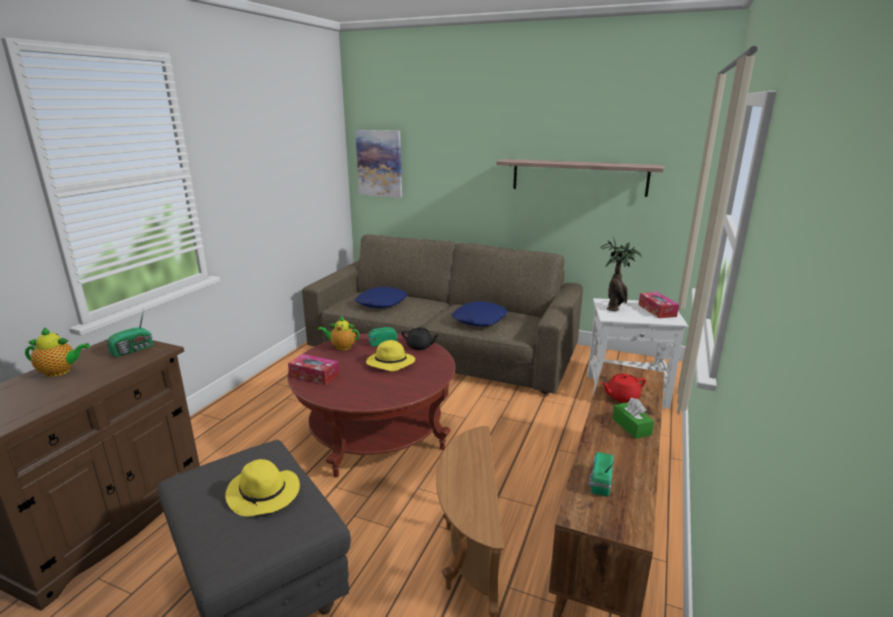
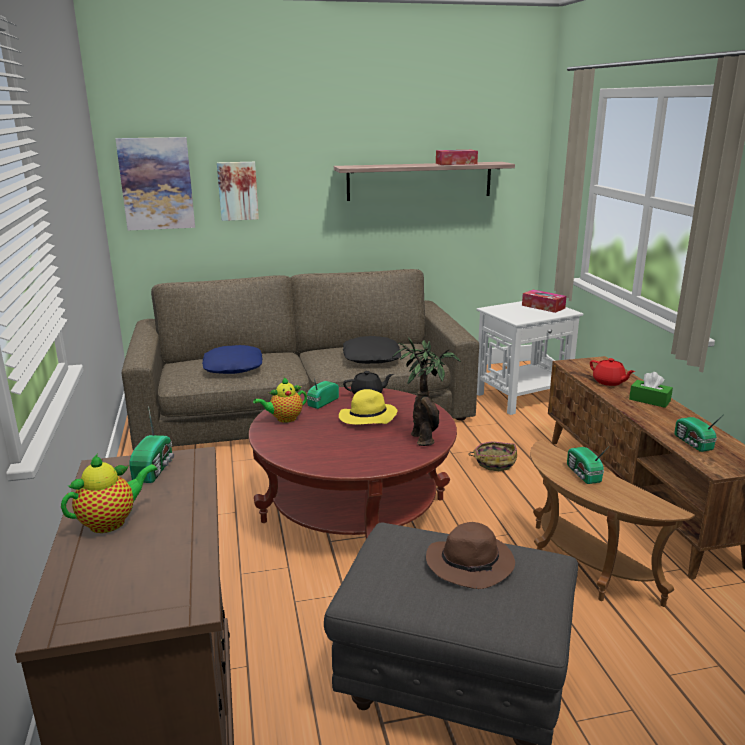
camera: 35 degrees left, 0 degrees up
yellow hat [225,459,300,517] -> brown hat [426,522,515,589]
tissue box [288,354,339,385] -> tissue box moved to [436,150,478,165]
blue pillow [452,301,508,326] -> black pillow [343,336,401,364]
potted plant [600,237,642,311] -> potted plant moved to [392,337,461,446]
red teapot [601,374,646,403] -> red teapot turned 75 degrees counterclockwise [590,358,635,386]
none -> picture [217,162,259,221]
none -> basket [468,441,517,471]
none -> radio [567,447,608,484]

